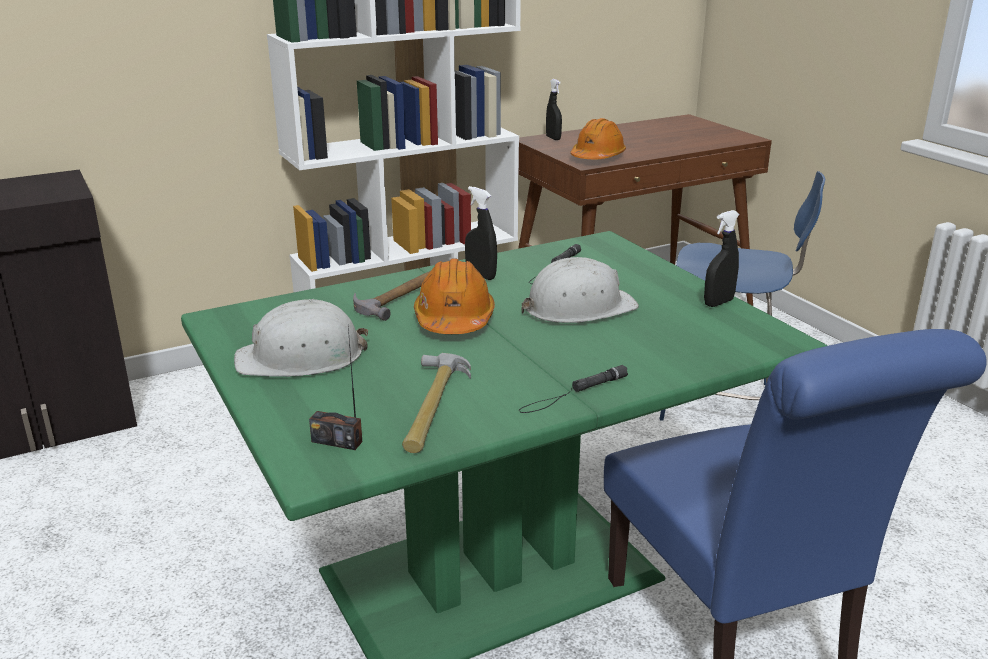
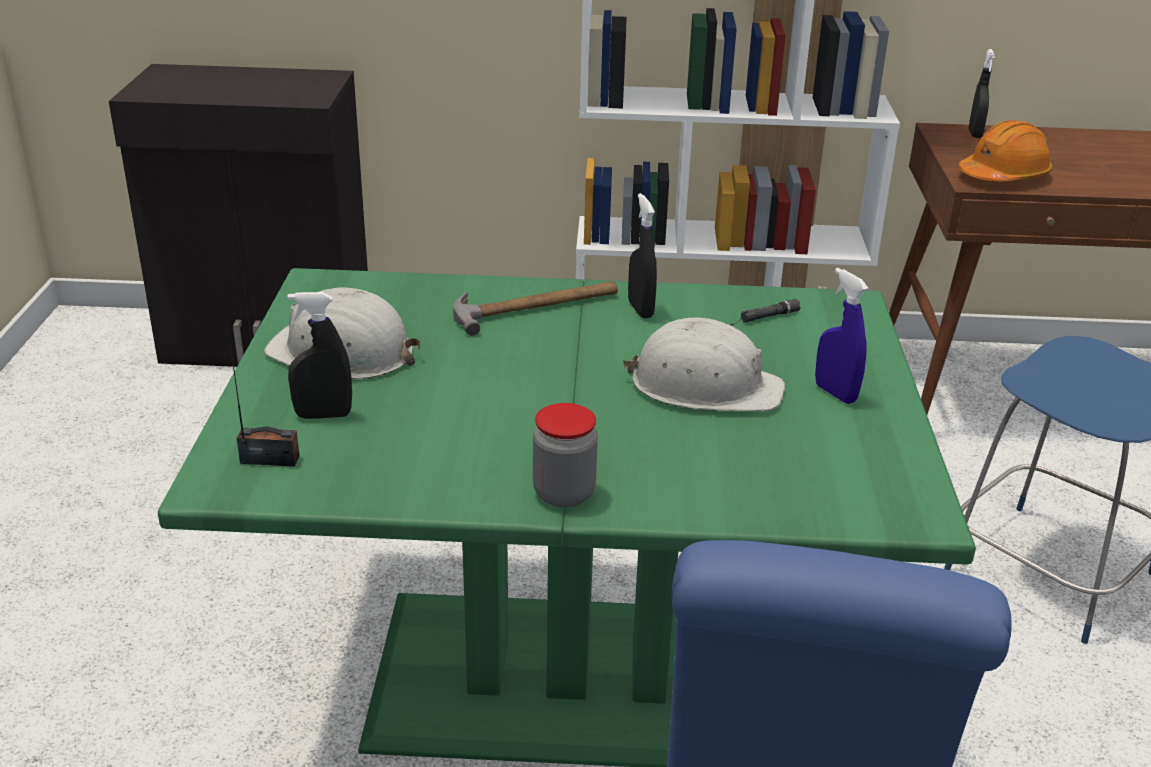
camera: 30 degrees right, 5 degrees up
radio [309,327,362,450] -> radio turned 135 degrees clockwise [229,336,299,467]
hammer [402,353,471,453] -> none
orange hard hat [414,258,495,334] -> none
black flashlight [519,365,628,413] -> jar [533,403,598,508]
black spray bottle [704,210,739,307] -> black spray bottle moved to [288,292,352,419]
none -> blue spray bottle [815,268,868,404]

